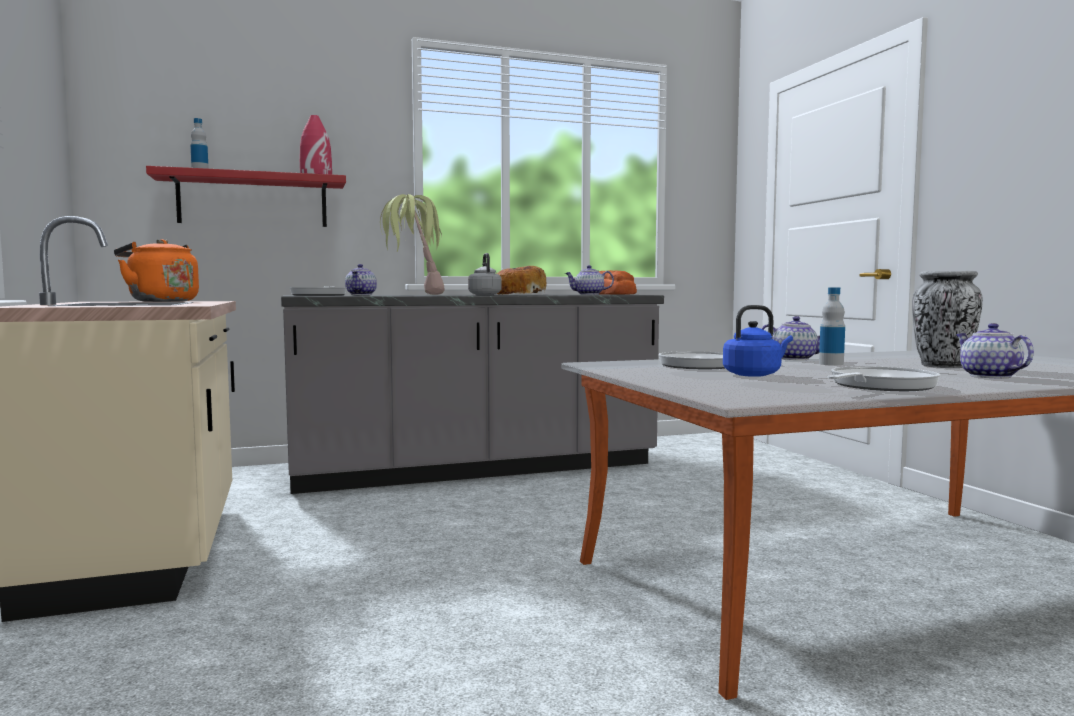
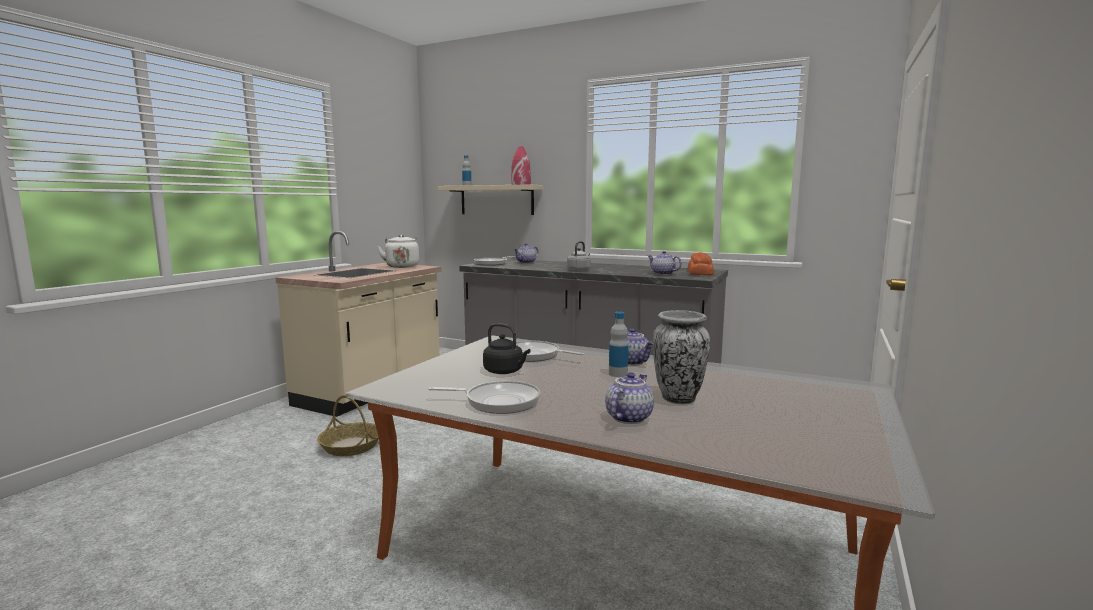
camera: 45 degrees right, 5 degrees up
orange kettle [114,239,199,302] -> white kettle [378,235,419,268]
red shelf [146,166,346,227] -> beige shelf [438,184,543,215]
potted plant [380,194,445,295] -> none
bread [496,266,547,295] -> none
blue kettle [723,305,793,377] -> black kettle [483,323,530,374]
none -> basket [317,395,379,456]

